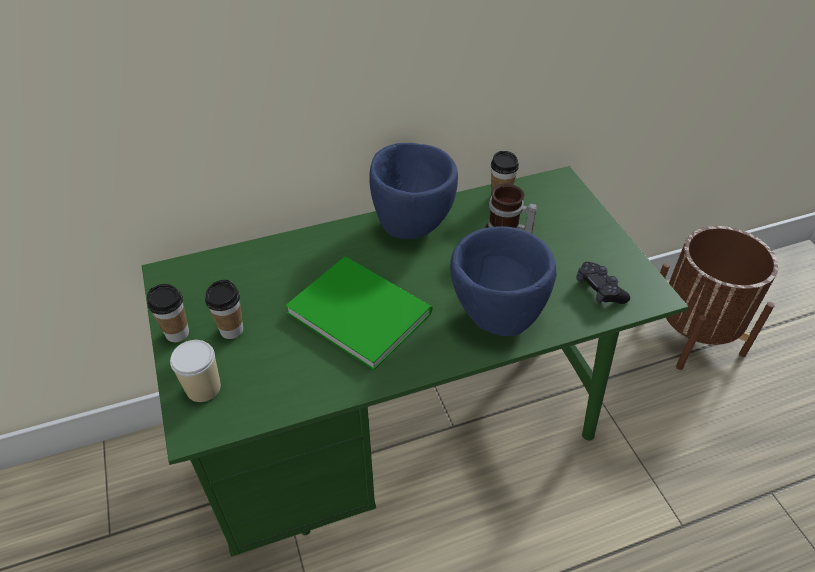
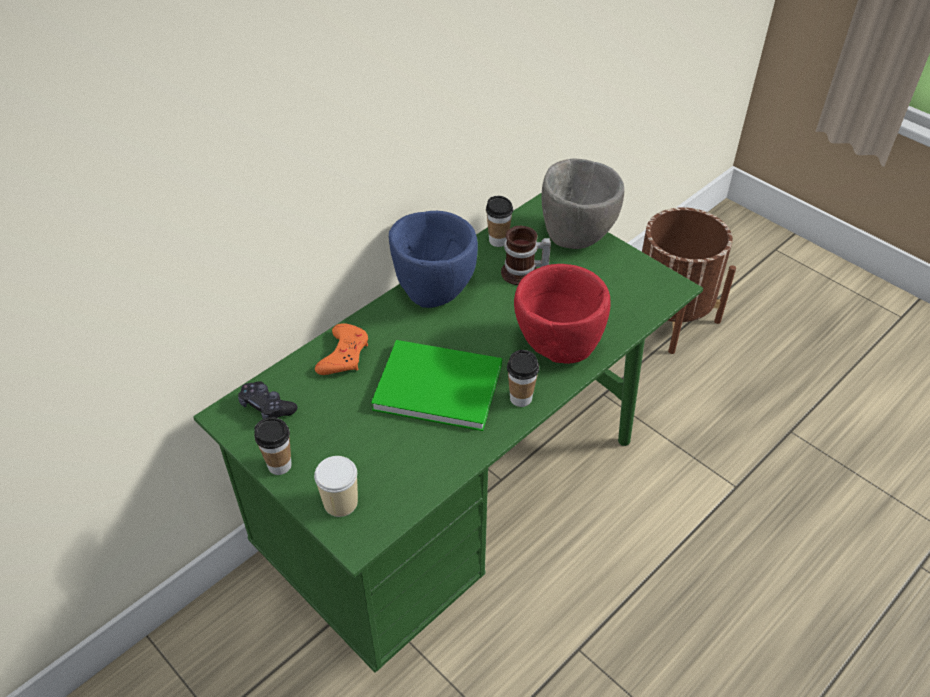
camera: 25 degrees left, 0 degrees up
cup [205,280,243,339] -> cup moved to [507,350,539,407]
blue bowl [450,226,557,336] -> red bowl [514,264,611,364]
black game controller [577,262,630,304] -> black game controller moved to [238,381,298,419]
none -> orange game controller [315,323,368,375]
none -> grey bowl [542,158,624,249]

